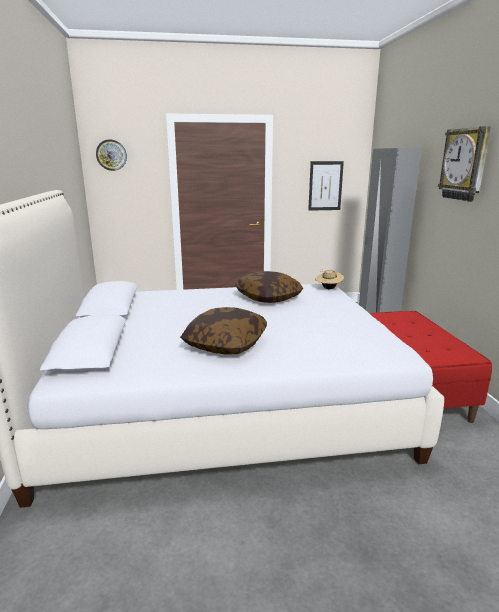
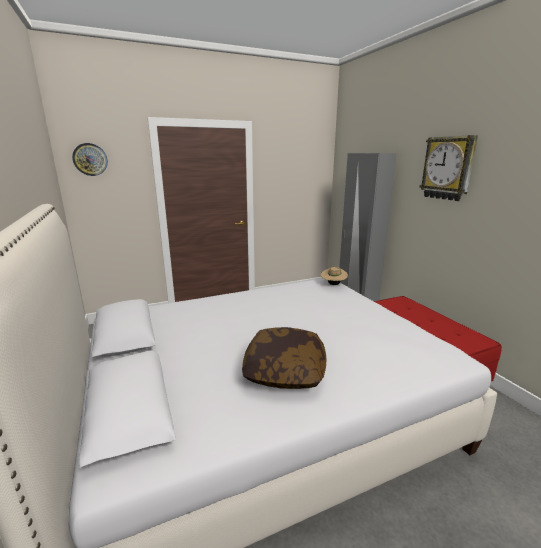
camera: 15 degrees left, 0 degrees up
pillow [235,271,303,303] -> none
picture [308,161,344,211] -> none

